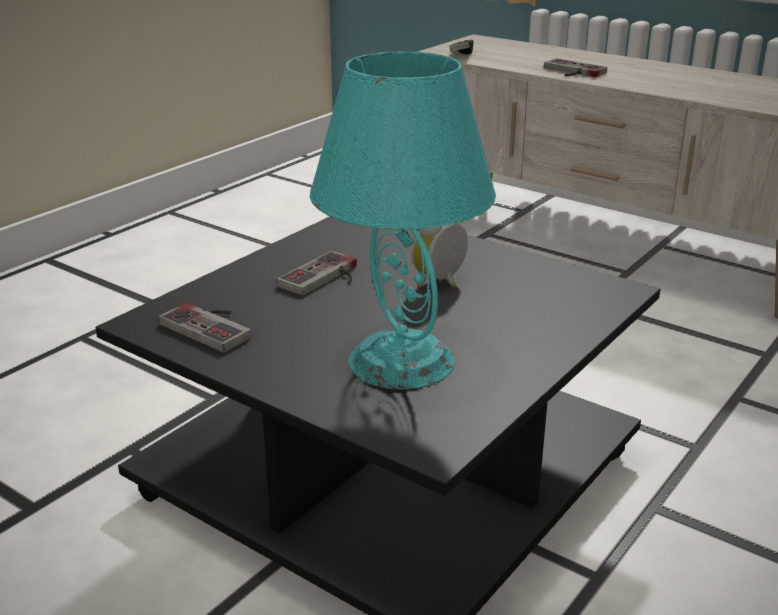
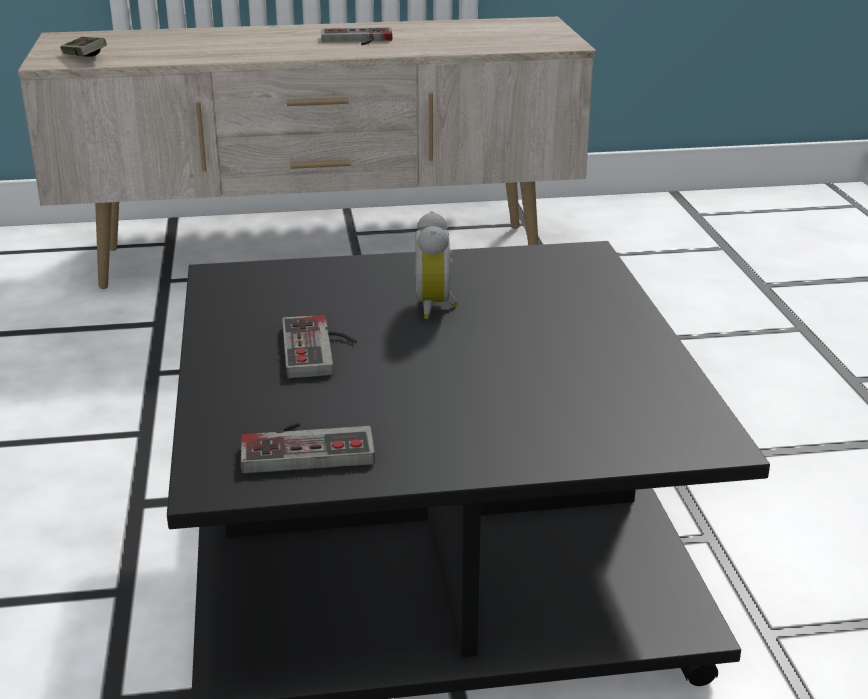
camera: 45 degrees left, 0 degrees up
turquoise table lamp [310,51,496,390] -> none
game controller [544,58,607,77] -> game controller moved to [321,27,392,45]

